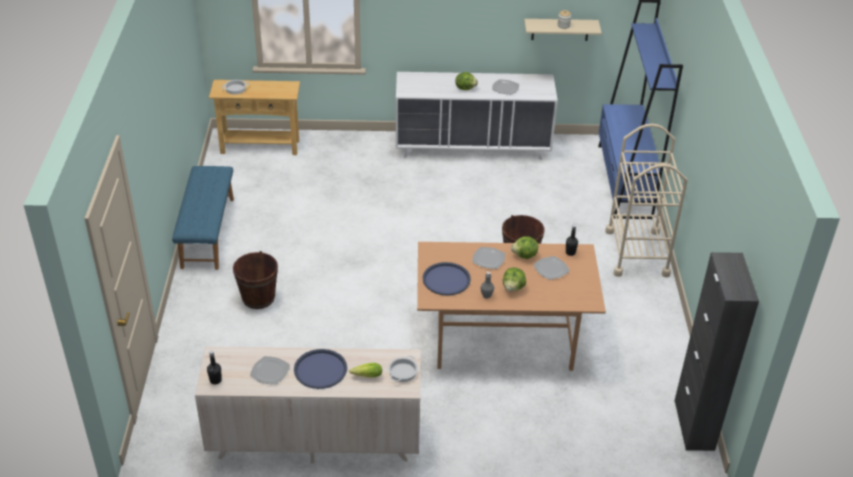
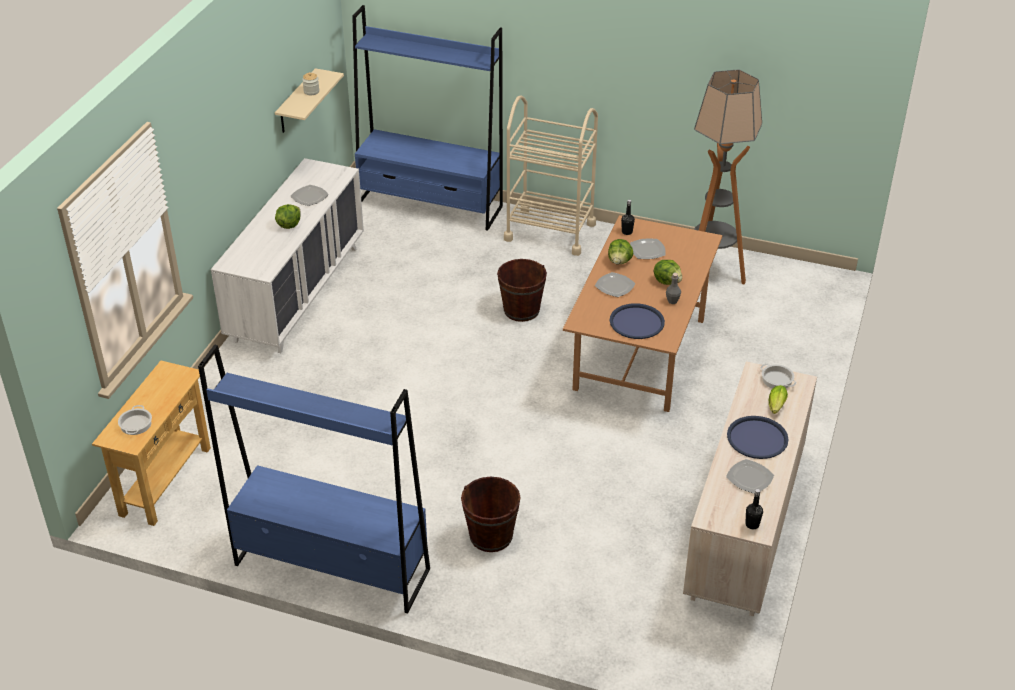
camera: 70 degrees left, 0 degrees up
blue bench [172,166,234,270] -> blue bookcase [198,344,430,614]
black cabinet [674,252,759,451] -> none
none -> floor lamp [694,69,762,284]

